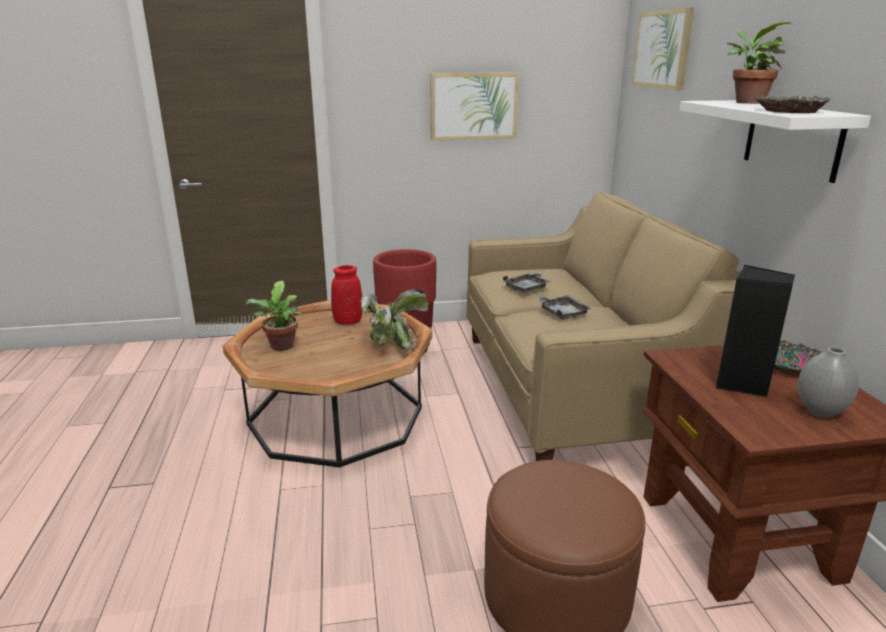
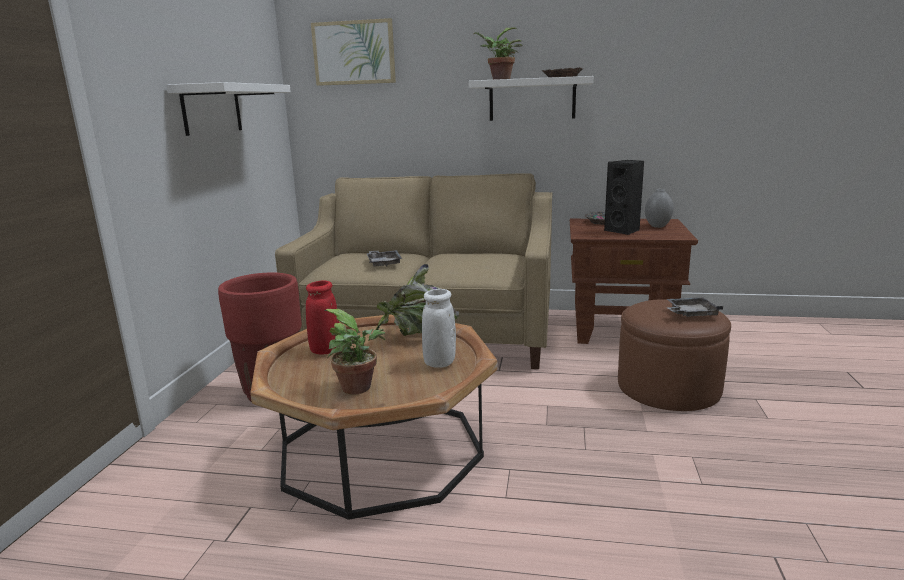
camera: 70 degrees left, 5 degrees down
picture [430,73,519,140] -> white shelf [166,82,291,136]
grey tray [536,295,592,320] -> grey tray moved to [667,297,723,317]
none -> white vase [422,289,456,368]

